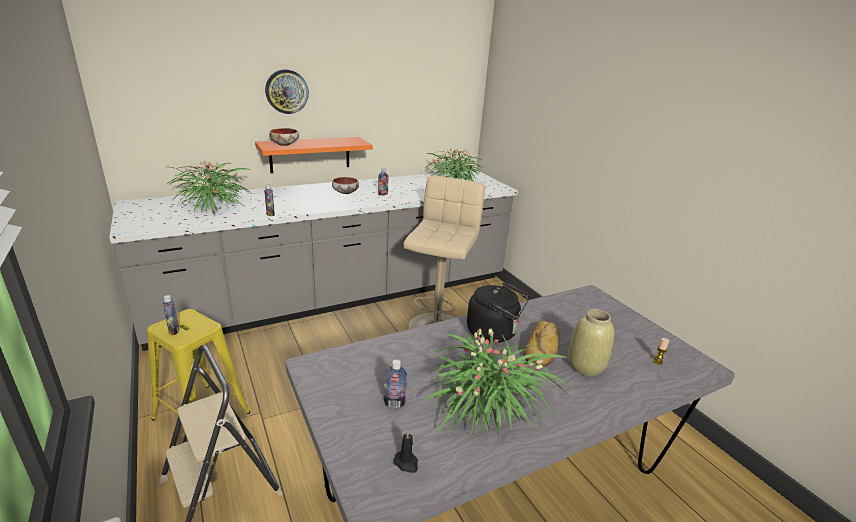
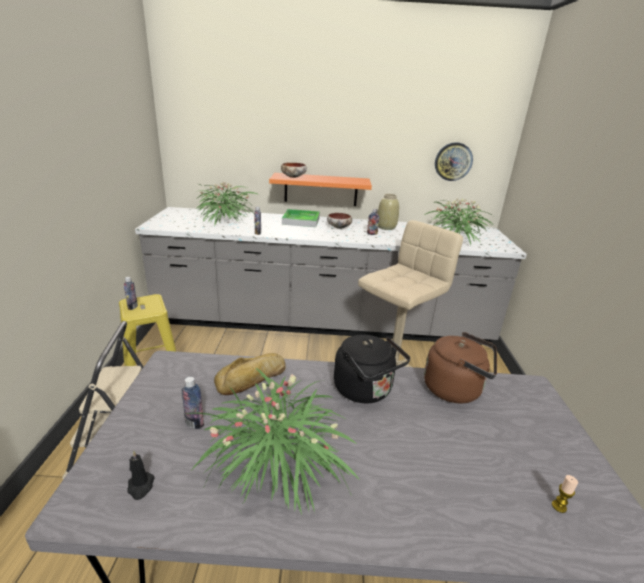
camera: 30 degrees right, 0 degrees up
wall clock [265,69,309,114] -> wall clock moved to [435,142,473,181]
bread [524,321,560,367] -> bread moved to [214,353,286,395]
beige vase [568,309,614,376] -> beige vase moved to [377,194,399,230]
none -> tray [282,209,320,227]
none -> brown kettle [424,332,497,403]

